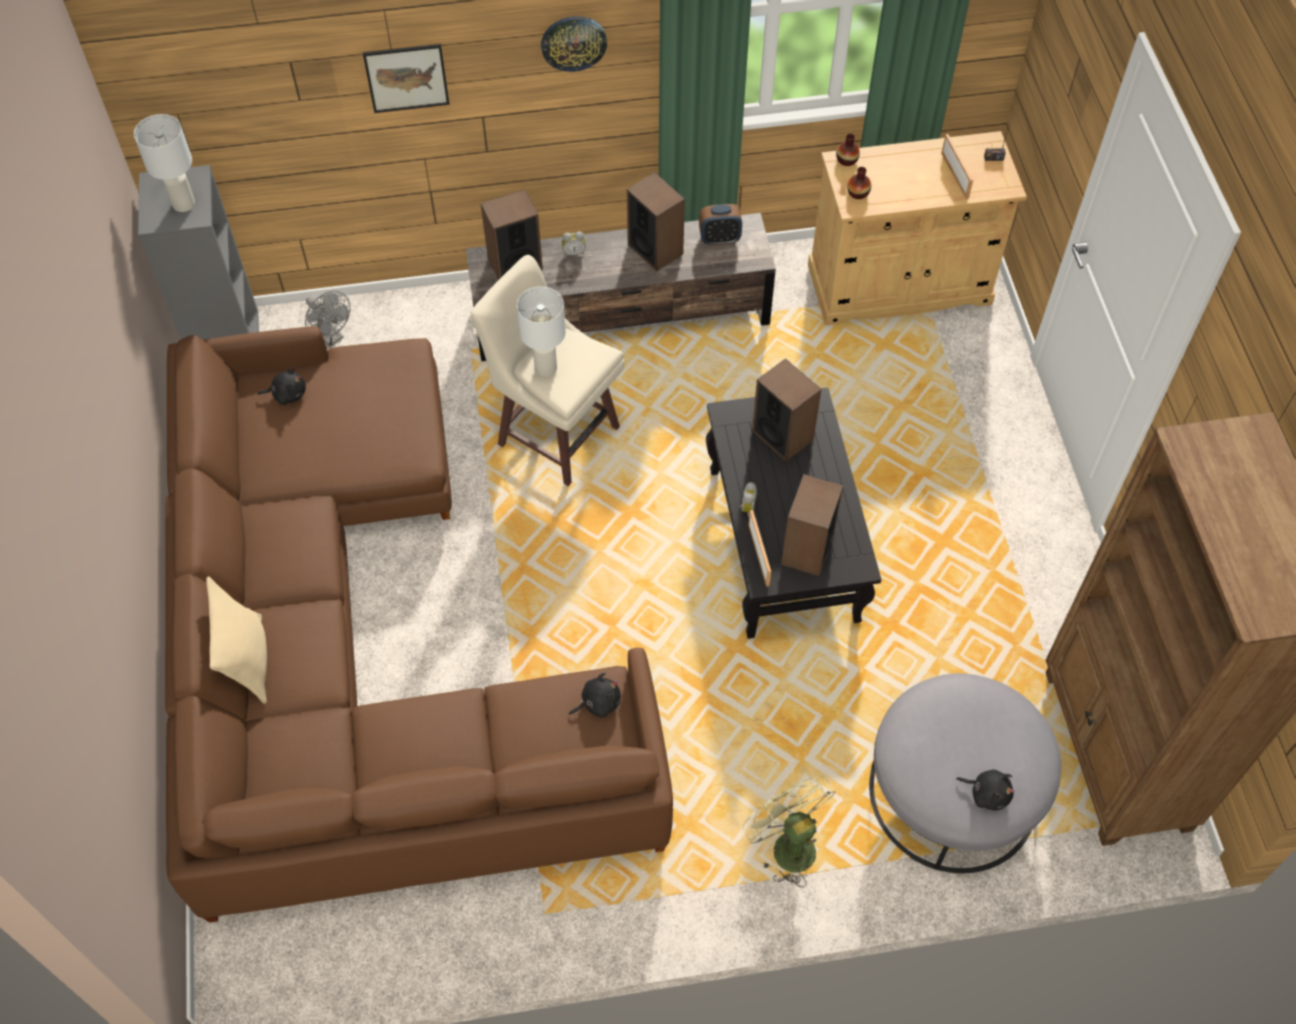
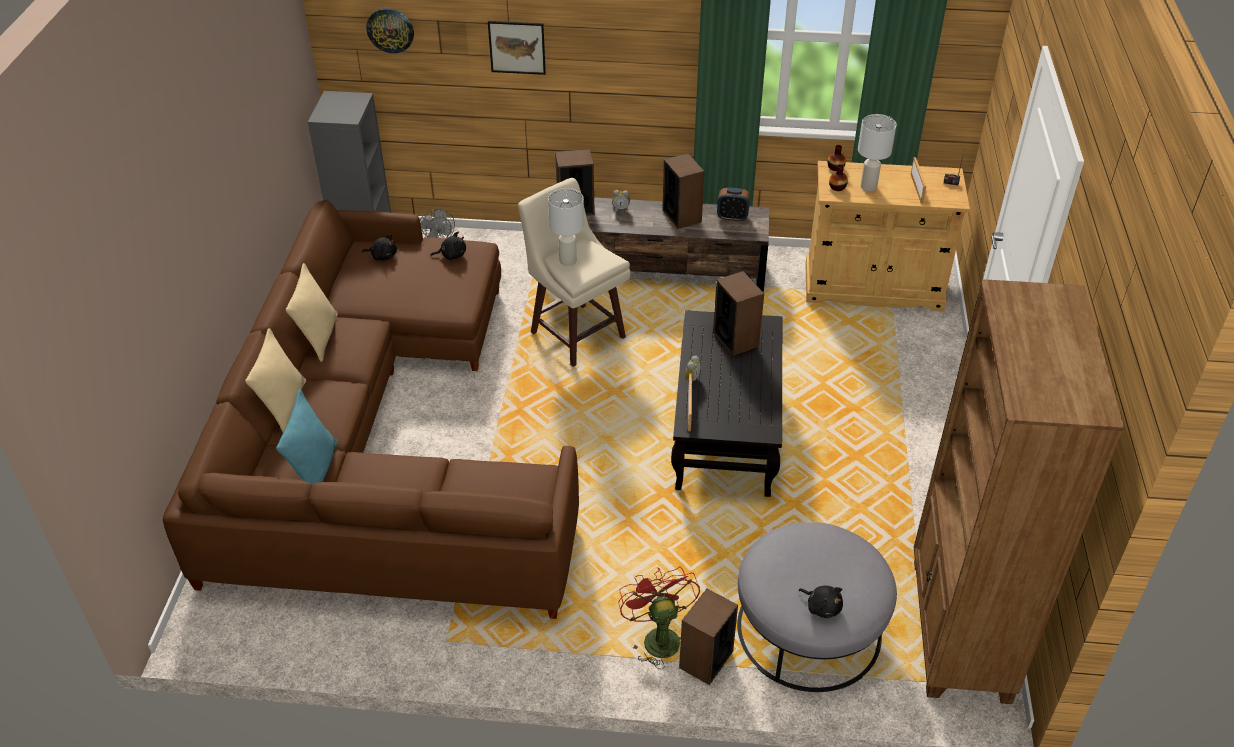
camera: 15 degrees right, 15 degrees down
white table lamp [134,114,195,212] -> white table lamp moved to [858,114,897,191]
wall clock [541,16,607,72] -> wall clock moved to [366,8,414,53]
black plush toy [569,673,621,718] -> black plush toy moved to [430,232,466,260]
green fan [742,776,836,887] -> red fan [619,566,700,669]
speaker [781,474,843,576] -> speaker moved to [679,589,738,685]
none -> turquoise pillow [276,390,338,485]
none -> beige pillow [286,263,338,362]

